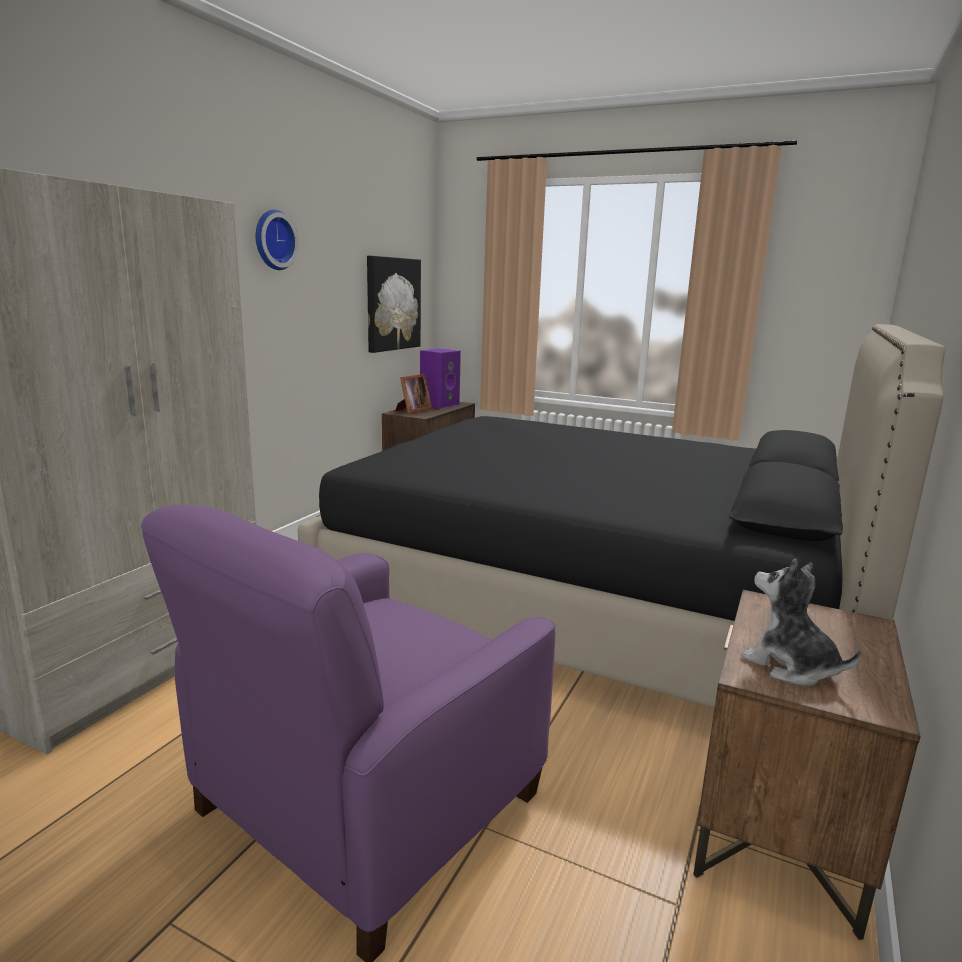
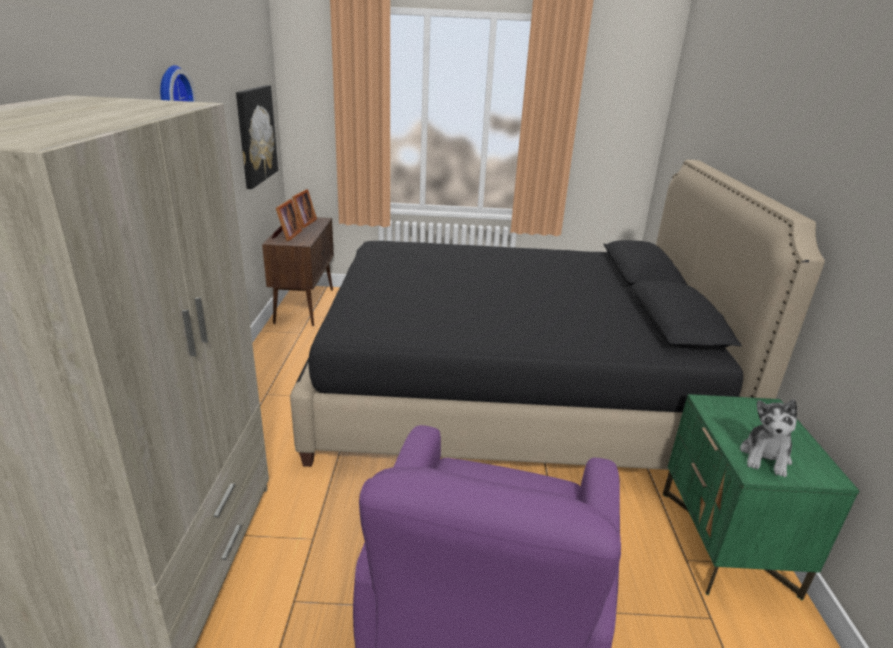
camera: 25 degrees left, 10 degrees up
purple speaker [420,349,461,408] -> picture frame [292,189,317,228]
brown nightstand [693,590,921,940] -> green nightstand [663,394,859,600]
plush toy [741,558,862,686] -> plush toy turned 90 degrees counterclockwise [740,399,797,477]

